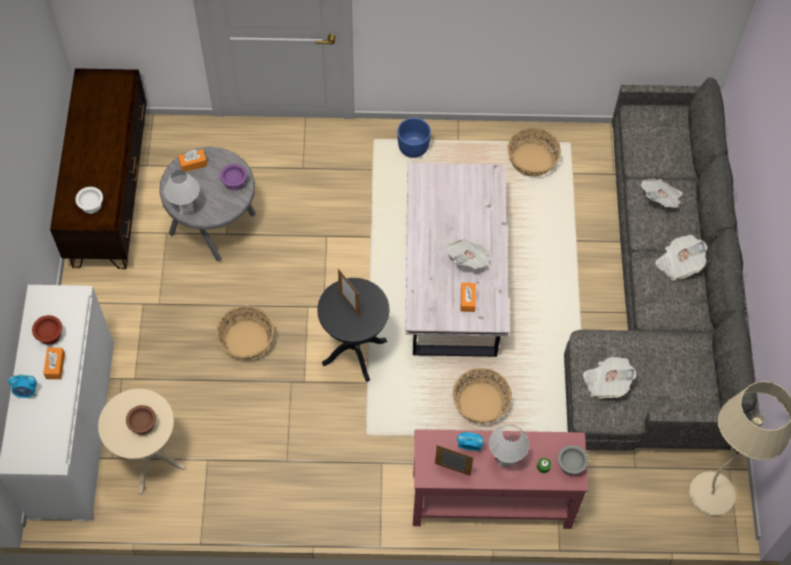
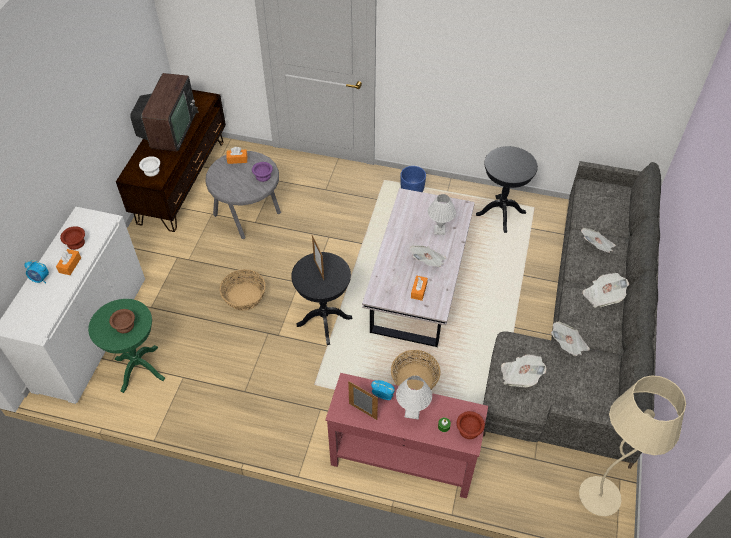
camera: 15 degrees right, 10 degrees down
beige side table [98,389,186,495] -> green side table [88,299,165,393]
white table lamp [164,170,200,215] -> white table lamp moved to [428,194,456,235]
basket [507,128,561,177] -> black side table [476,146,538,233]
grey bowl [558,445,588,475] -> brown bowl [457,411,485,439]
none -> television [130,73,199,152]
none -> newspaper [551,322,590,356]

